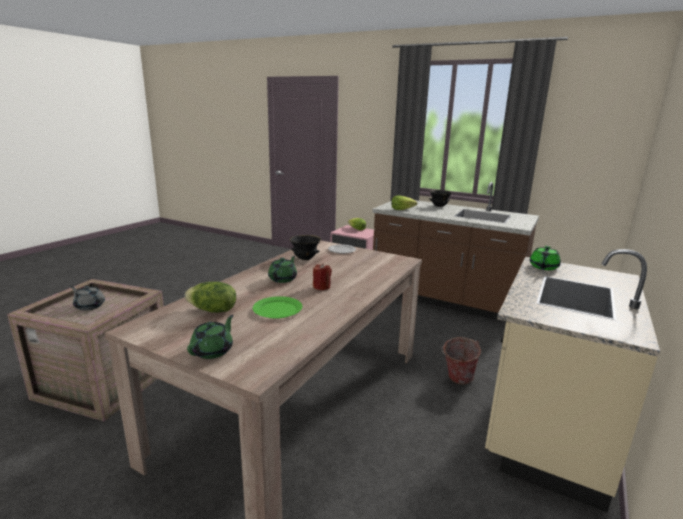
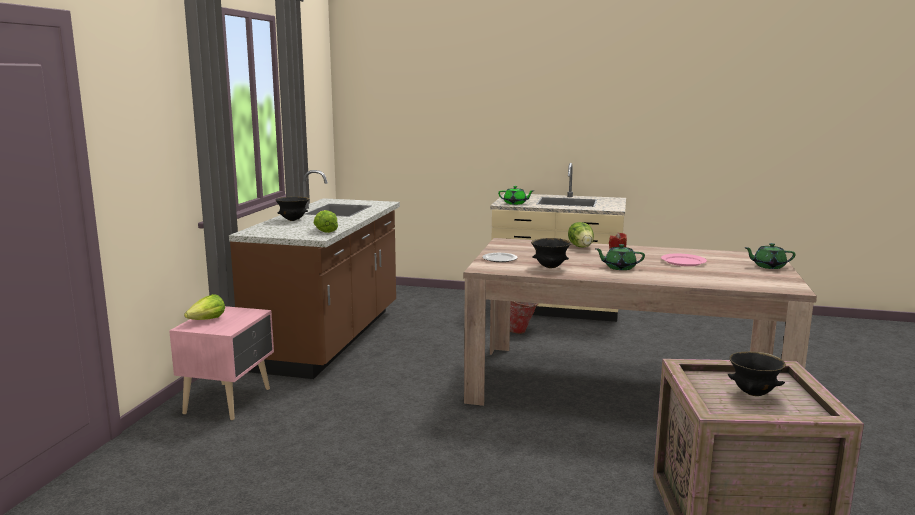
camera: 105 degrees left, 5 degrees down
grey teapot [71,286,105,311] -> black bowl [728,351,786,396]
lettuce [185,282,236,313] -> lettuce moved to [568,222,594,248]
green plate [253,296,303,319] -> pink plate [661,253,707,266]

